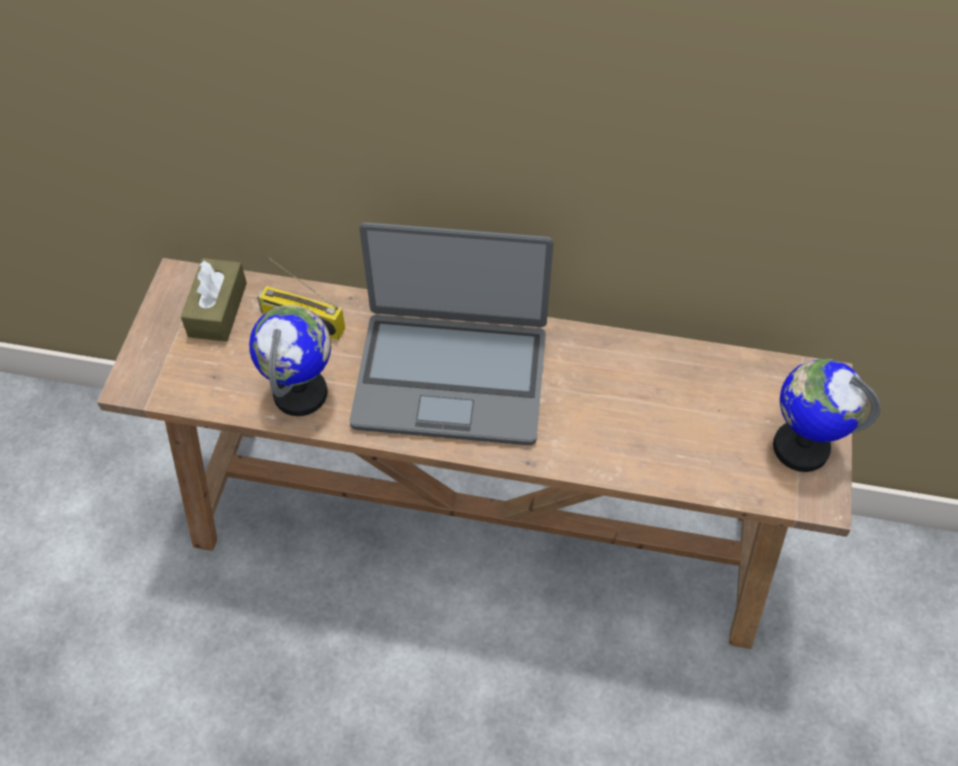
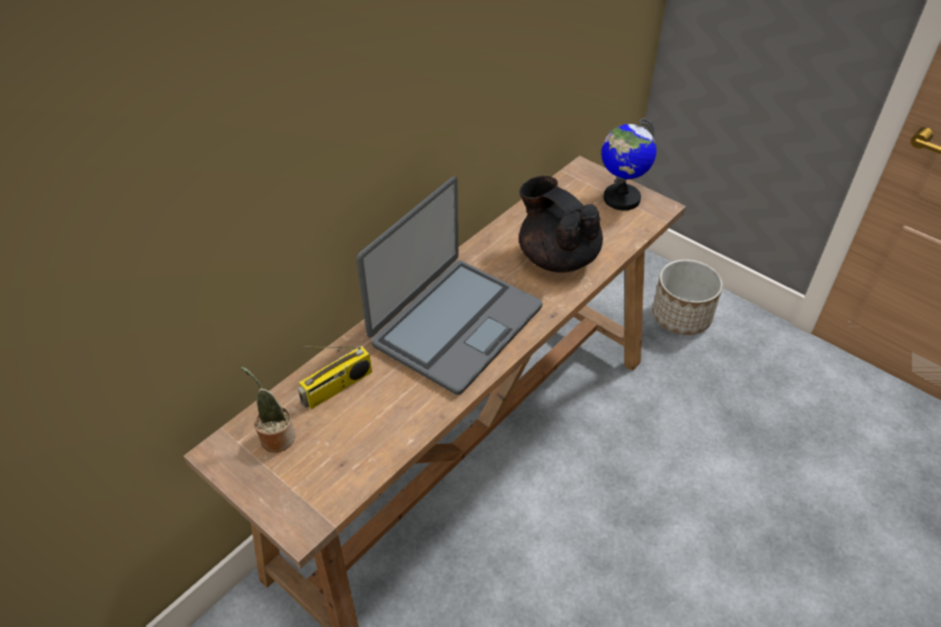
camera: 60 degrees left, 10 degrees down
brown tissue box [181,258,247,342] -> potted plant [241,367,296,453]
globe [249,305,331,416] -> none
none -> black teapot [519,176,603,273]
none -> planter [652,259,723,335]

